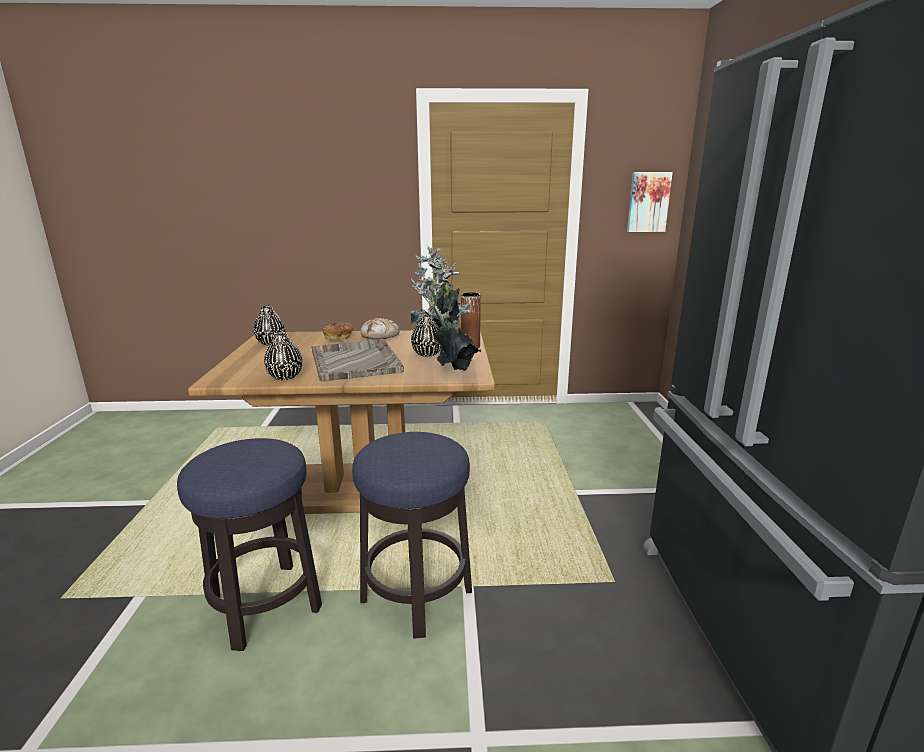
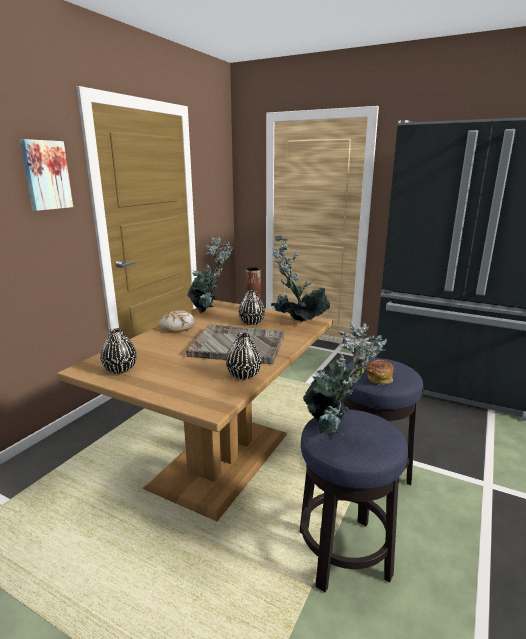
camera: 60 degrees left, 0 degrees up
bread [323,322,353,341] -> bread moved to [366,360,394,384]
picture [627,172,673,232] -> picture moved to [20,139,73,211]
none -> potted plant [303,322,387,440]

